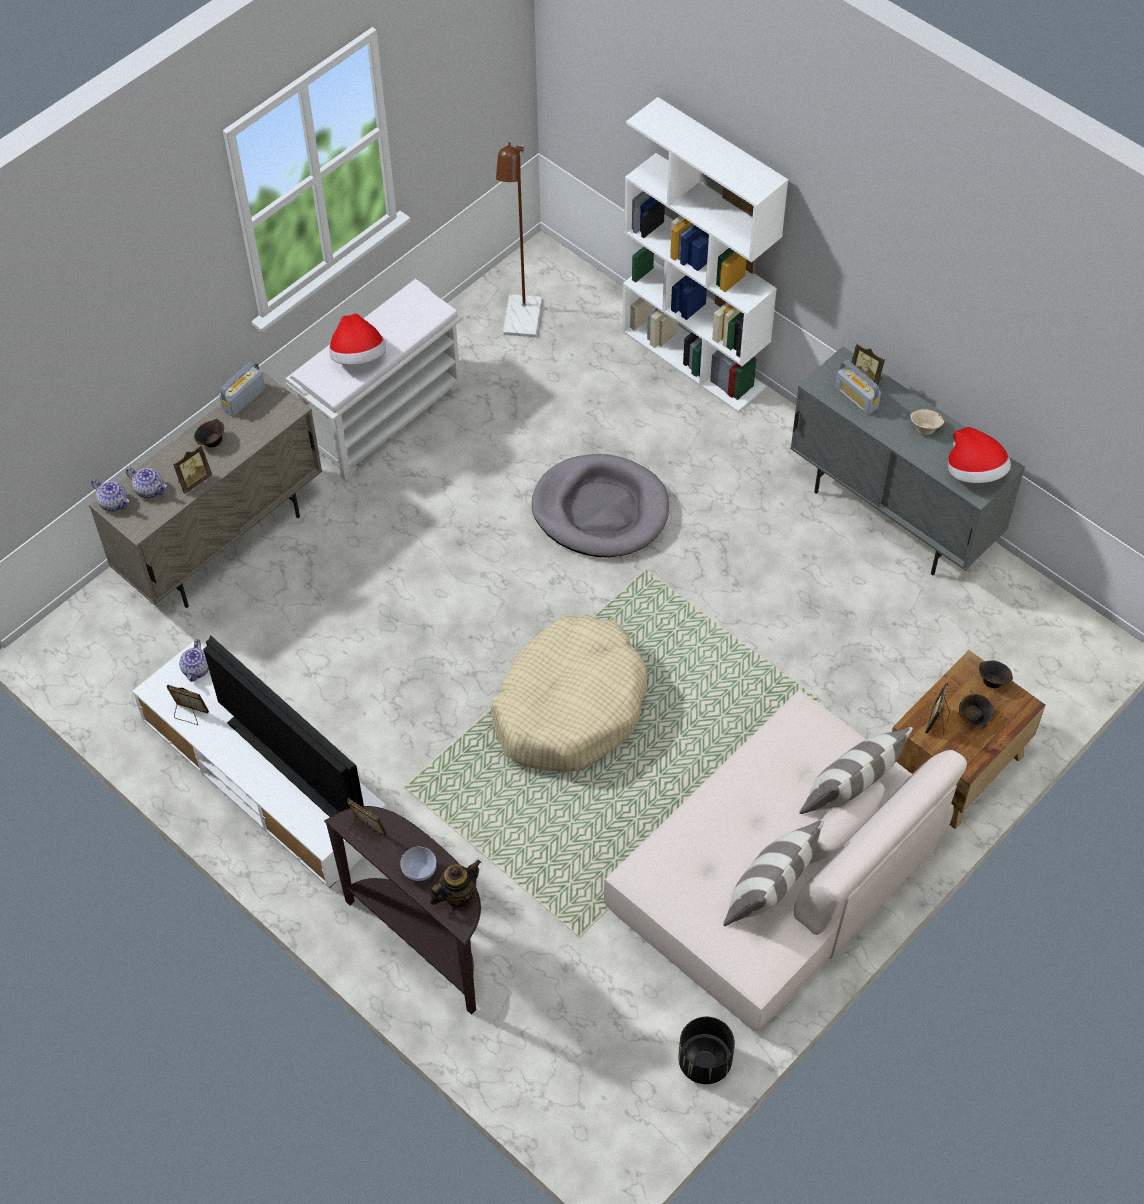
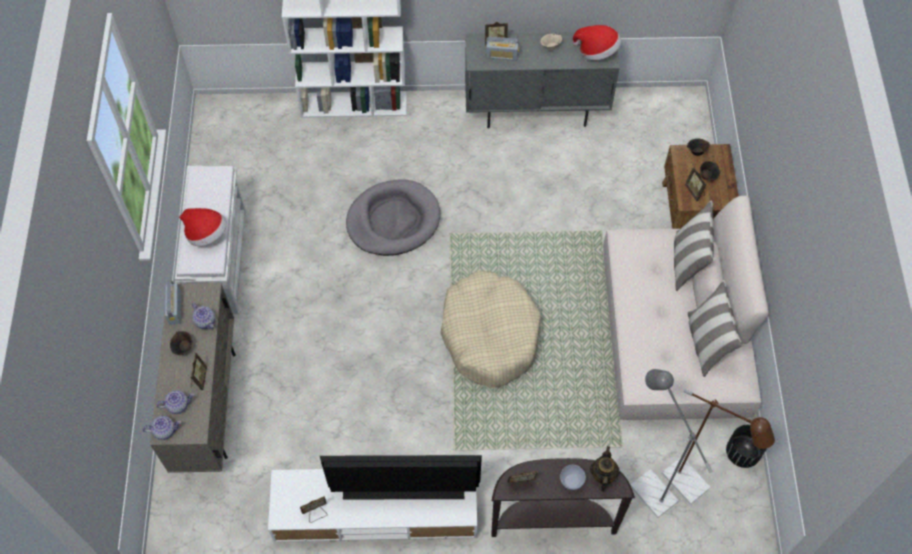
camera: 45 degrees left, 5 degrees up
teapot [179,639,209,682] -> teapot moved to [192,303,215,329]
brown floor lamp [496,142,542,337] -> brown floor lamp moved to [662,389,775,505]
none -> grey floor lamp [630,369,713,518]

